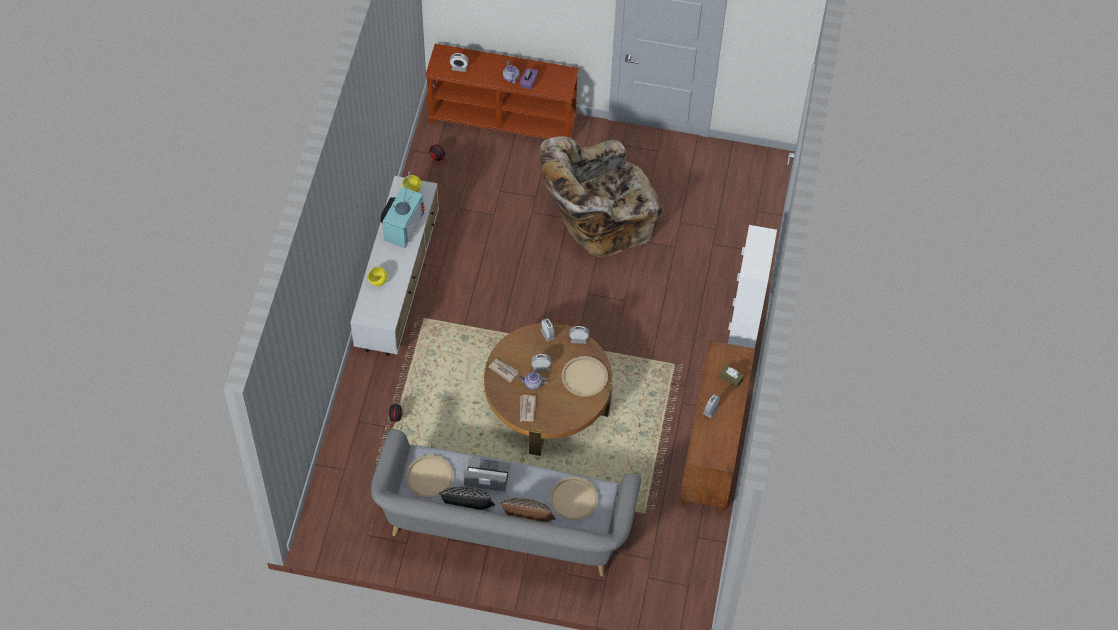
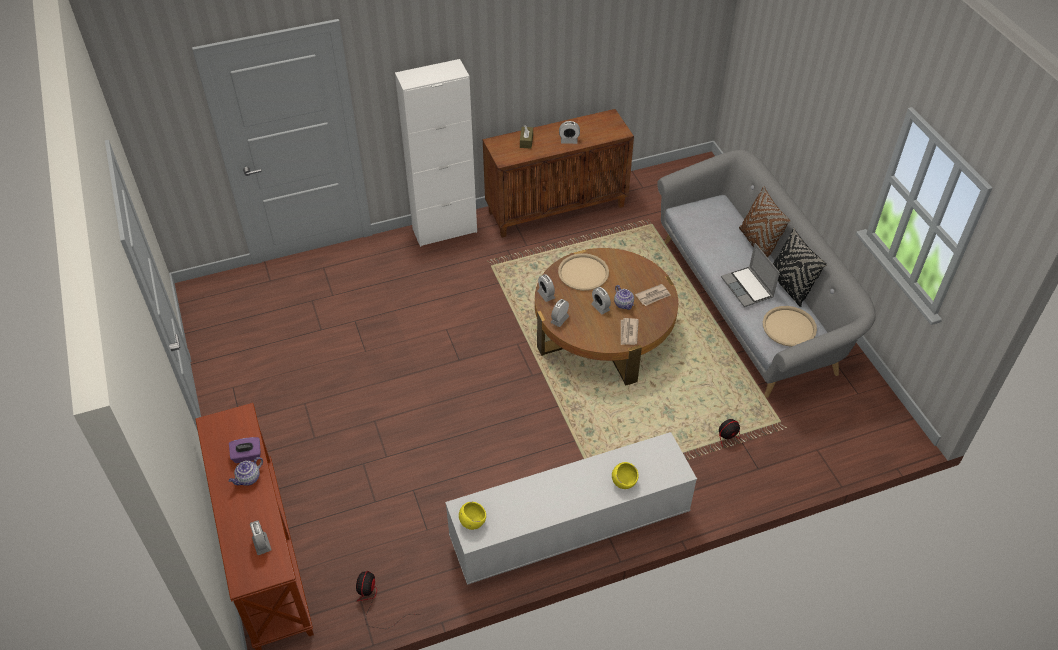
camera: 120 degrees left, 10 degrees down
television [381,171,425,248] -> none
beige armchair [540,136,662,257] -> none
beige tray [550,476,598,520] -> none

